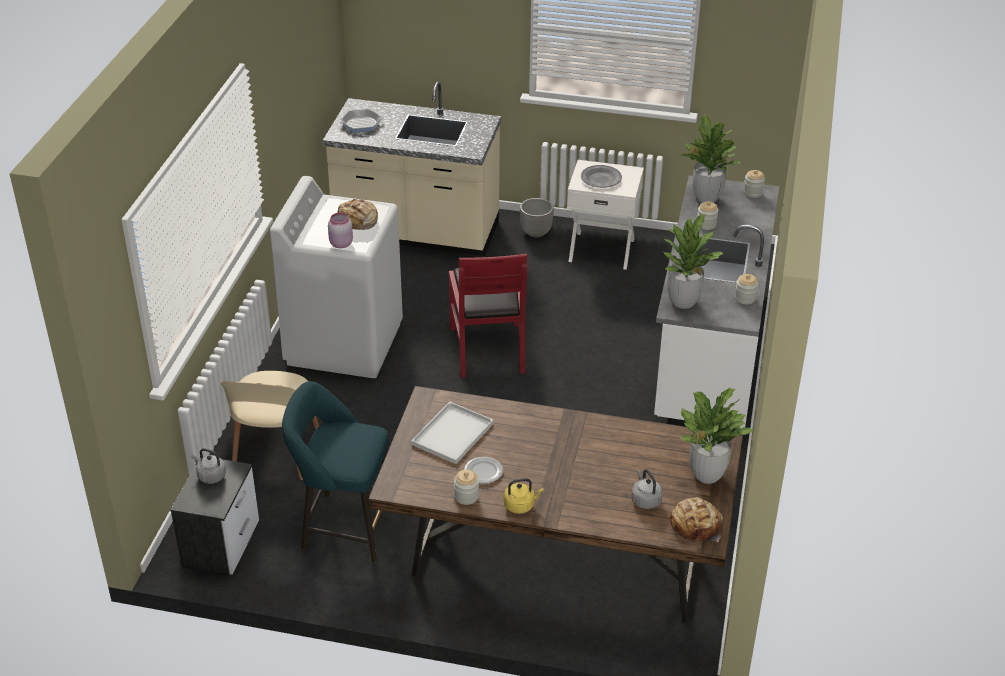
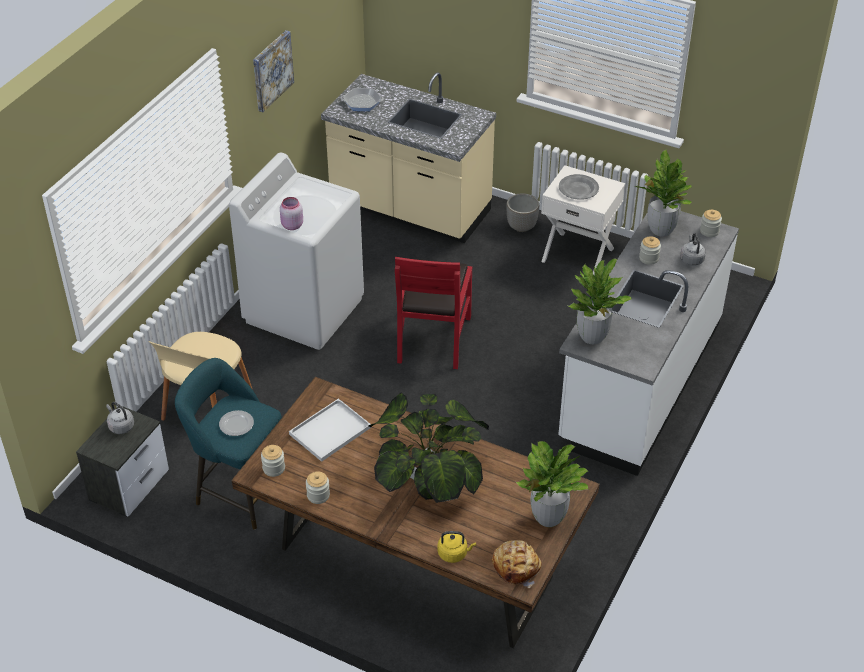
camera: 15 degrees right, 5 degrees up
bread [338,199,378,230] -> none
plate [464,457,503,484] -> plate moved to [219,410,254,436]
yellow kettle [504,478,544,514] -> yellow kettle moved to [438,531,476,563]
grey kettle [632,469,663,509] -> grey kettle moved to [680,233,706,266]
jar [735,274,758,304] -> jar moved to [261,445,285,477]
none -> picture [253,30,294,112]
none -> potted plant [368,393,489,503]

